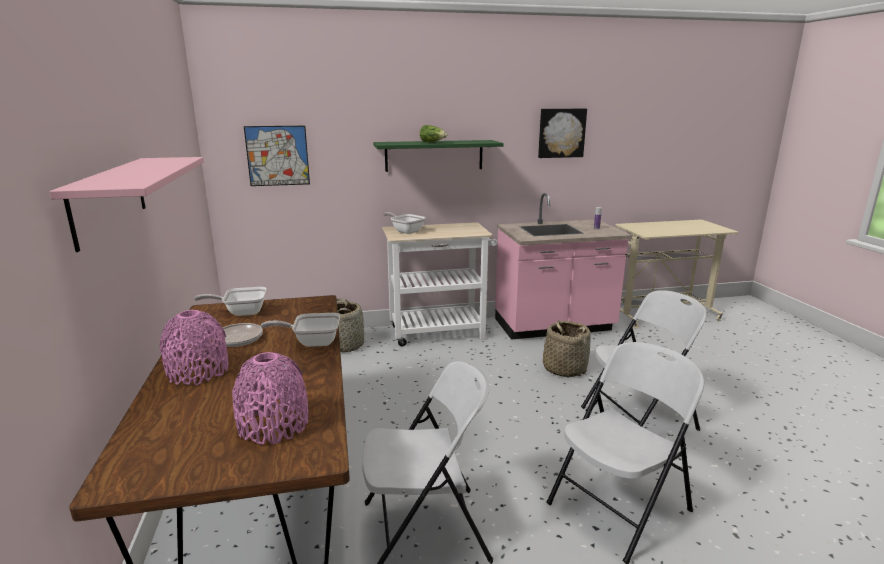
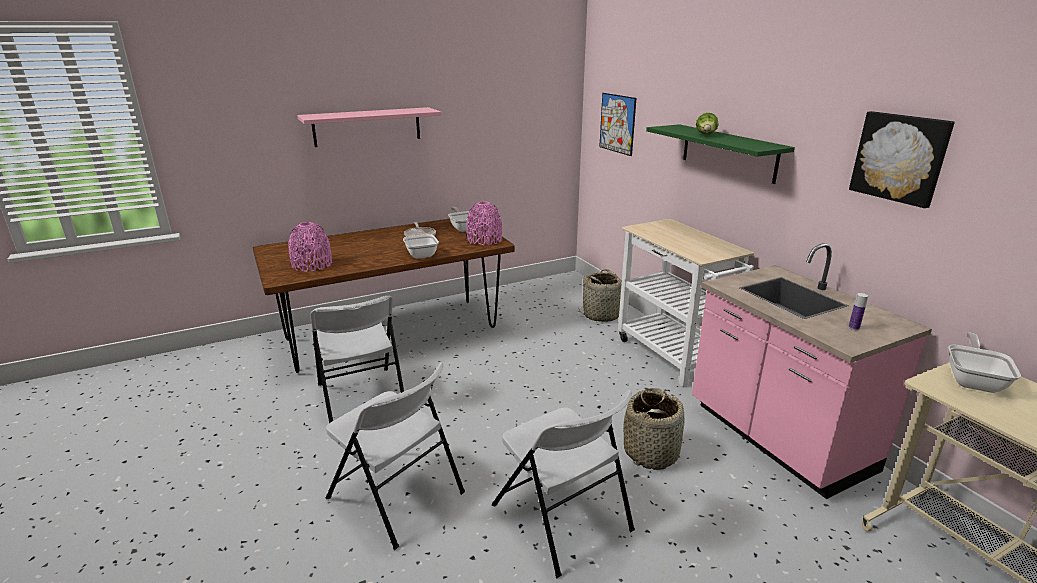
camera: 75 degrees right, 5 degrees up
pink vase [159,310,228,385] -> pink vase moved to [466,201,502,246]
frying pan [383,212,426,234] -> frying pan moved to [949,332,1021,393]

